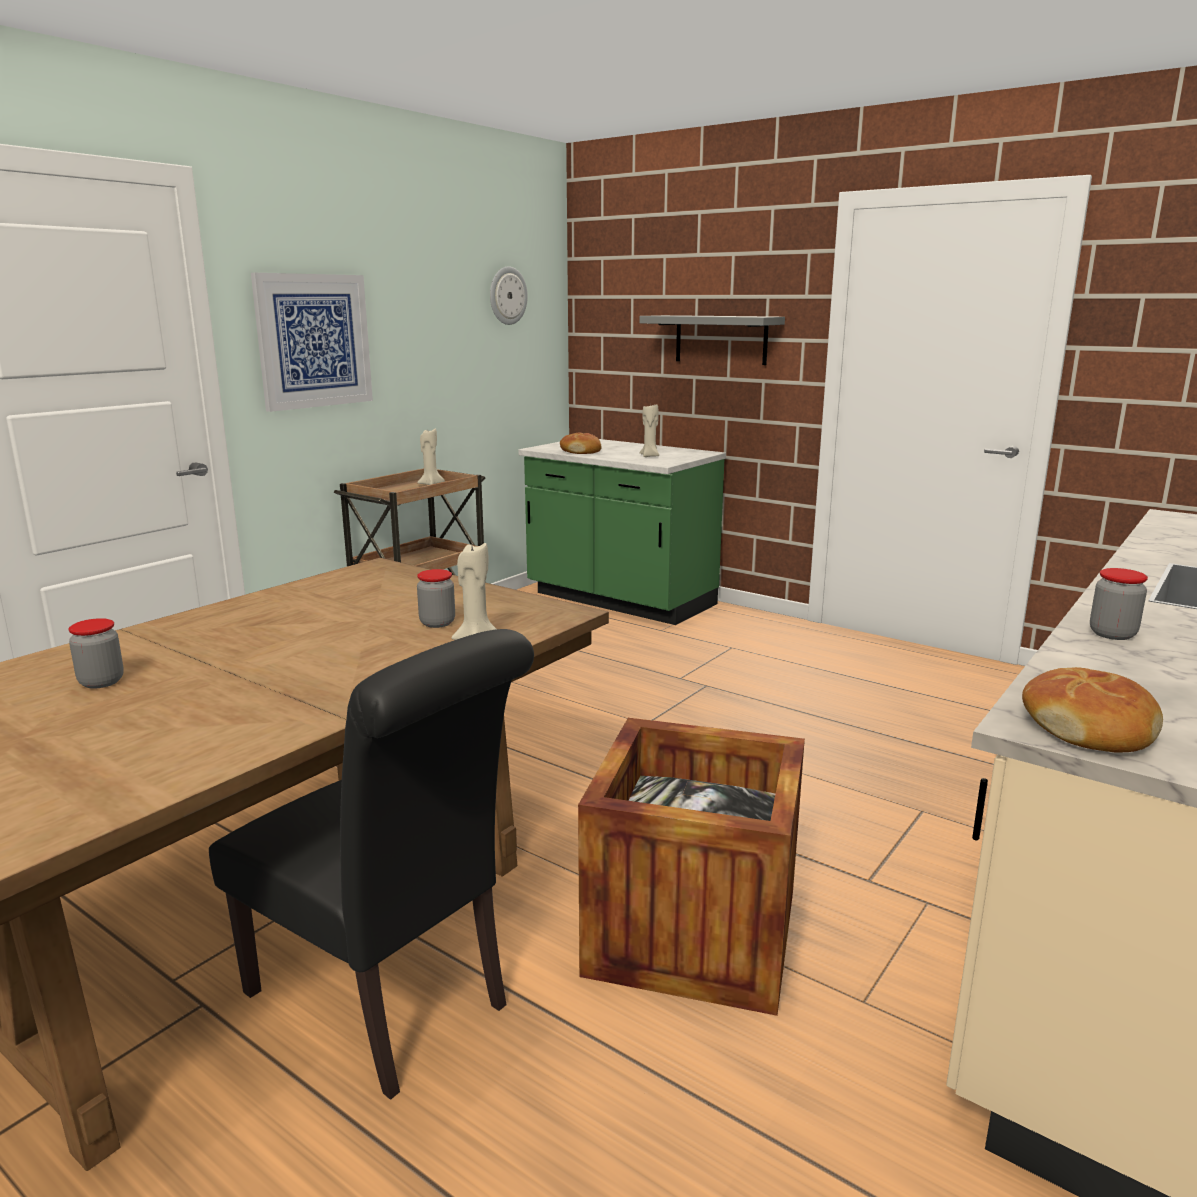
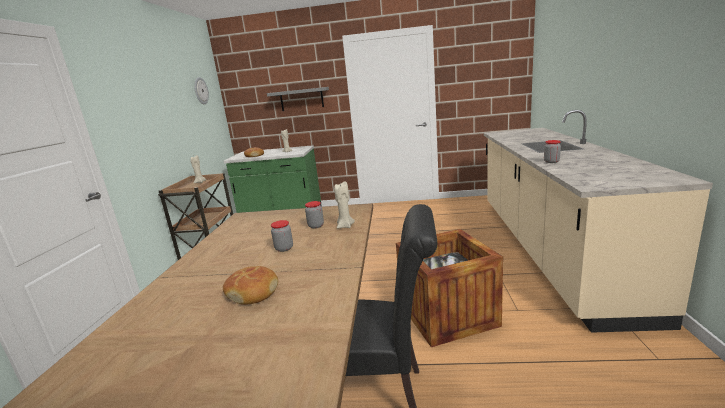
camera: 30 degrees left, 0 degrees up
jar [68,618,124,688] -> jar moved to [271,220,293,252]
picture [251,273,373,412] -> none
bread [1022,667,1163,753] -> bread moved to [223,266,278,305]

